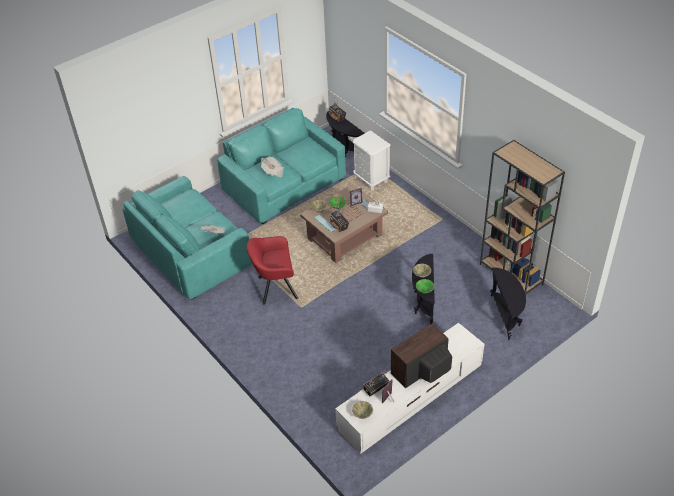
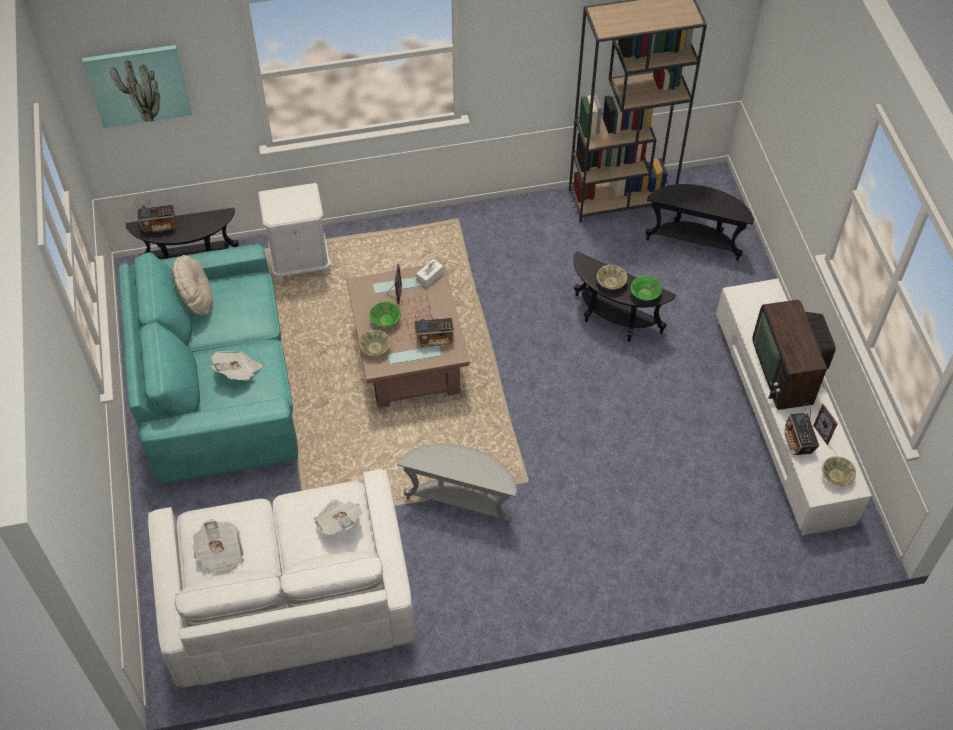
camera: 65 degrees left, 10 degrees up
turquoise sofa [123,176,252,300] -> white sofa [148,469,416,687]
red armchair [246,236,299,305] -> grey side table [397,443,517,527]
none -> picture [82,45,192,128]
none -> beige pillow [172,255,213,315]
none -> newspaper [193,519,244,576]

